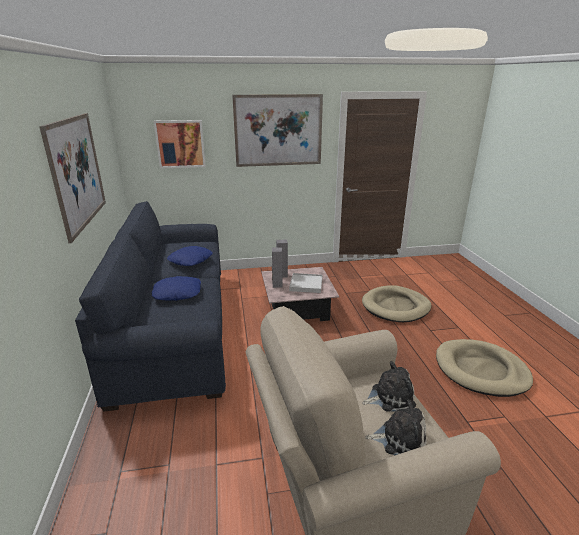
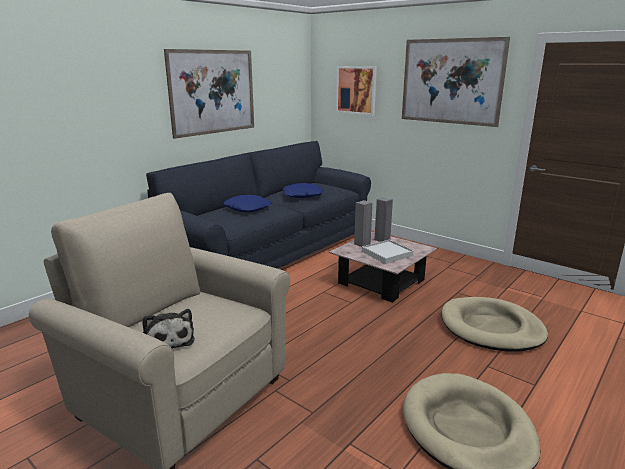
camera: 50 degrees right, 5 degrees down
plush toy [362,361,416,412] -> none

